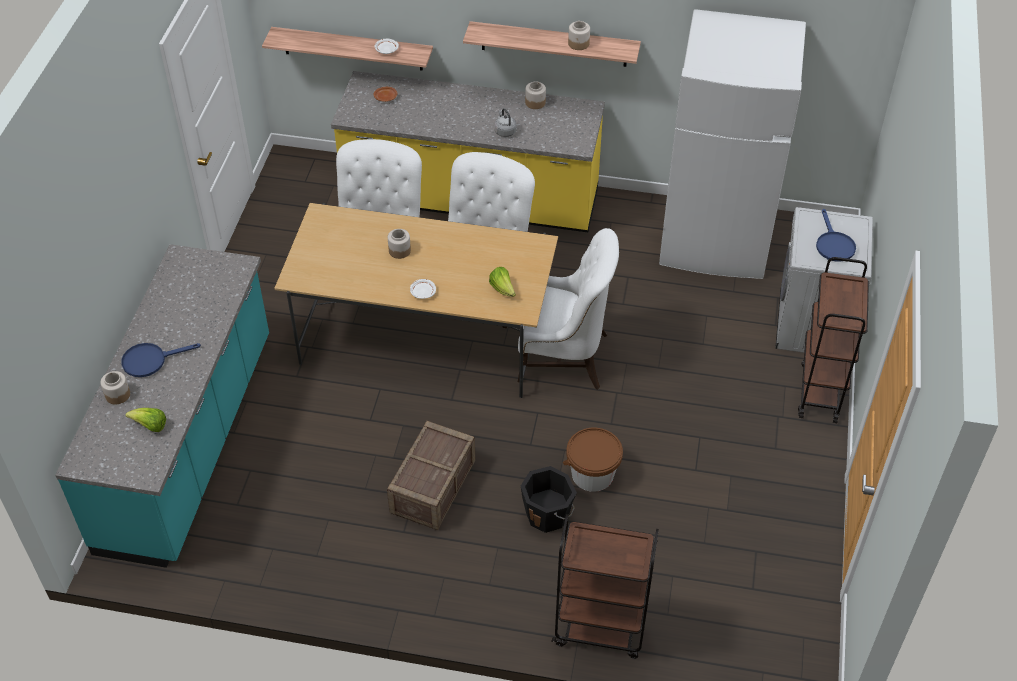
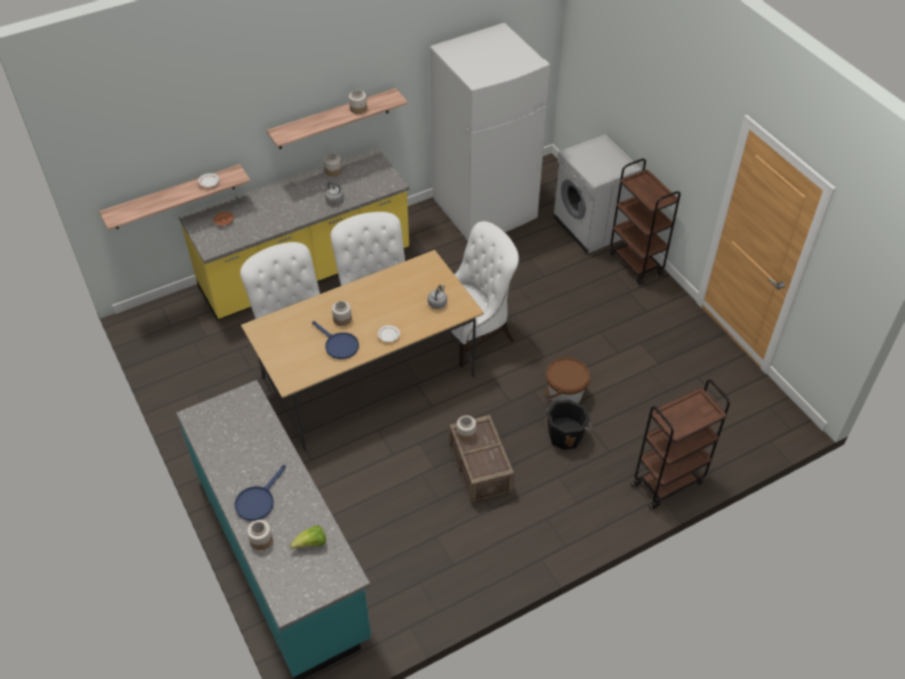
camera: 40 degrees left, 0 degrees up
lettuce [489,267,516,297] -> grey kettle [428,285,447,309]
blue frying pan [816,209,856,262] -> blue frying pan moved to [312,321,359,359]
none -> jar [457,415,476,441]

